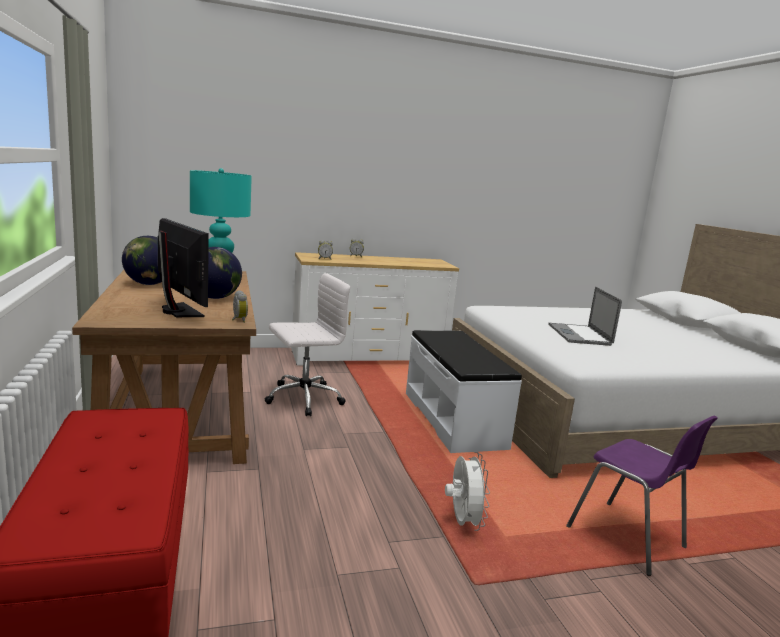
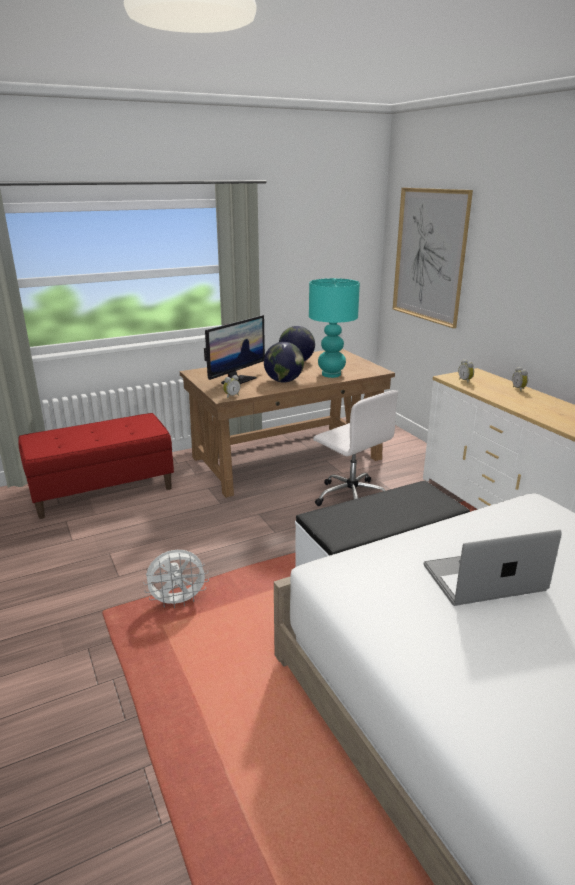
camera: 80 degrees right, 10 degrees up
purple chair [566,416,718,576] -> none
none -> picture [393,188,473,328]

